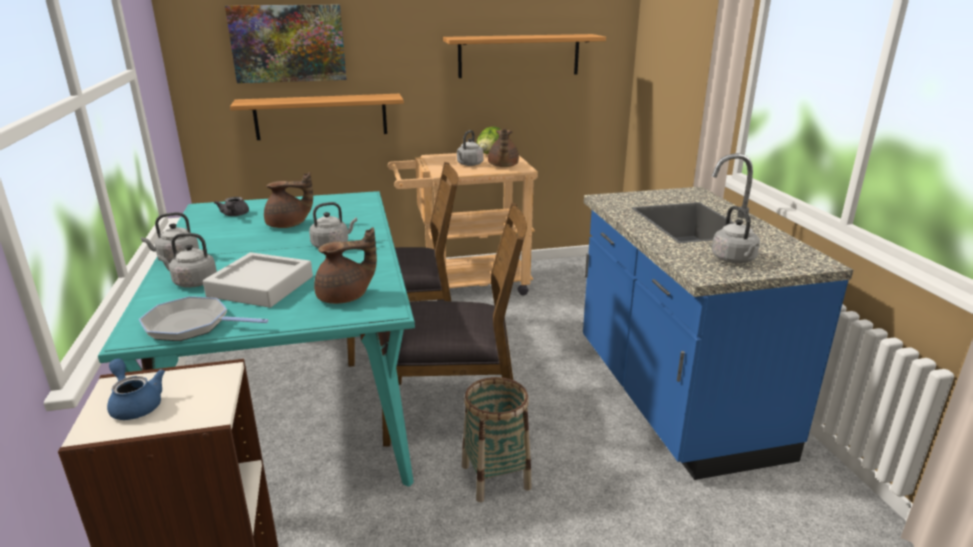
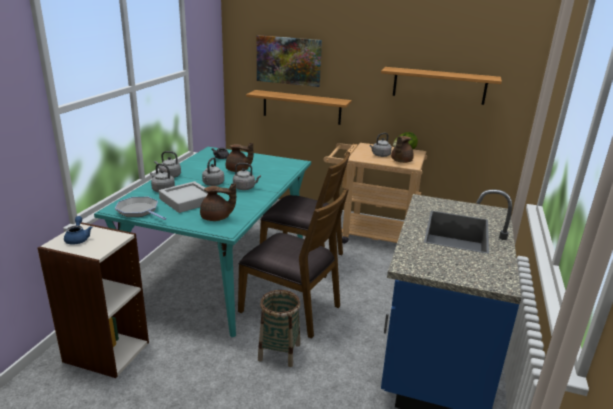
camera: 30 degrees right, 0 degrees up
grey kettle [712,206,760,264] -> grey kettle moved to [202,157,224,186]

